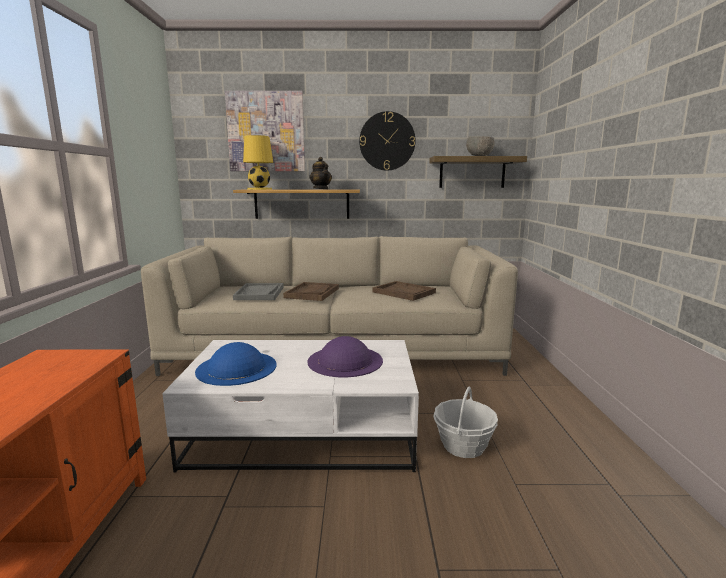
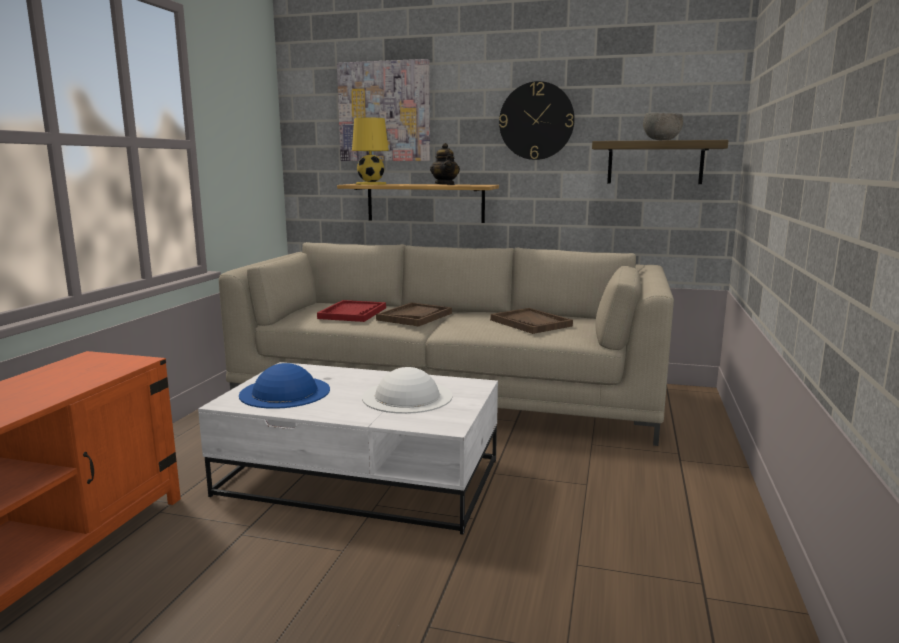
camera: 15 degrees right, 0 degrees up
grey tray [233,283,284,300] -> red tray [317,300,386,322]
purple hat [307,336,383,377] -> white hat [362,367,453,414]
basket [433,387,498,458] -> none

